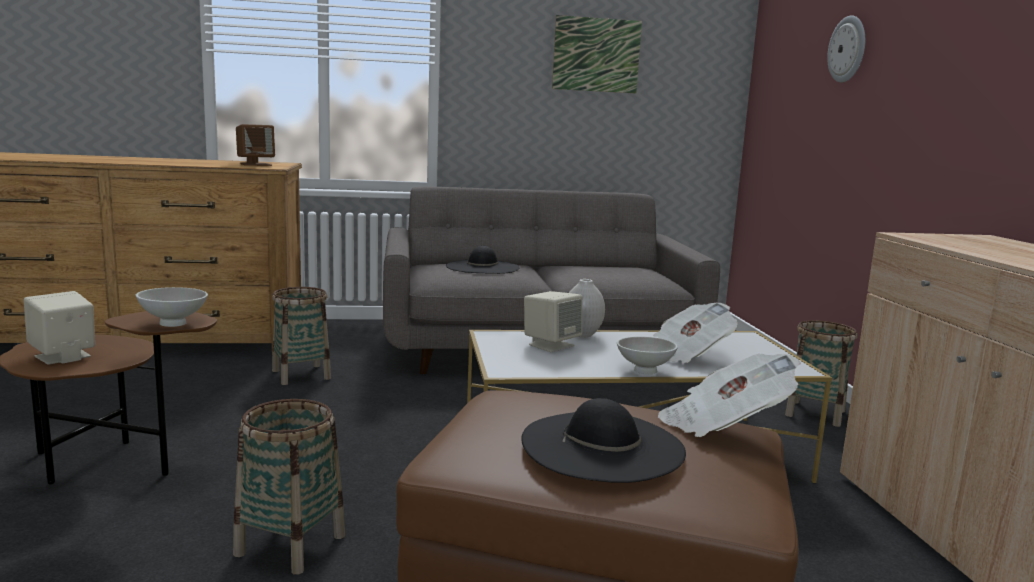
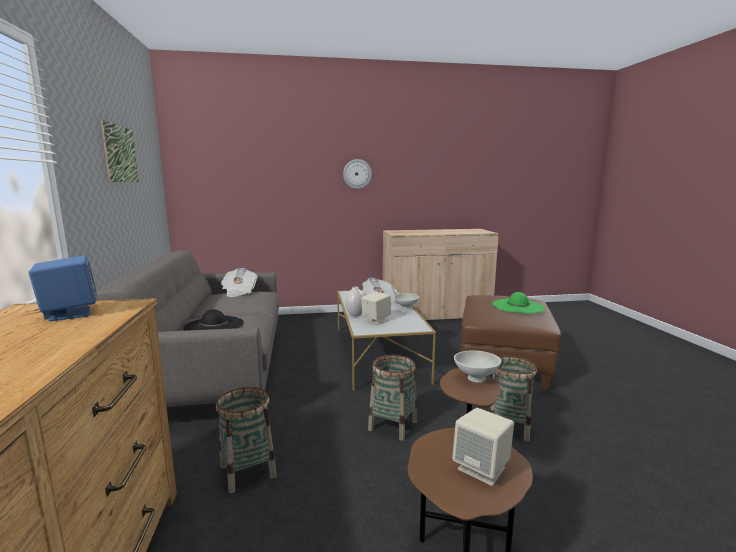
camera: 90 degrees left, 0 degrees up
brown speaker [236,124,275,166] -> blue speaker [28,255,97,321]
black hat [521,398,686,483] -> green hat [492,292,545,313]
newspaper [658,354,801,437] -> newspaper moved to [221,268,258,297]
basket [785,320,858,427] -> basket moved to [368,355,417,441]
wall clock [827,15,865,83] -> wall clock moved to [343,159,372,189]

